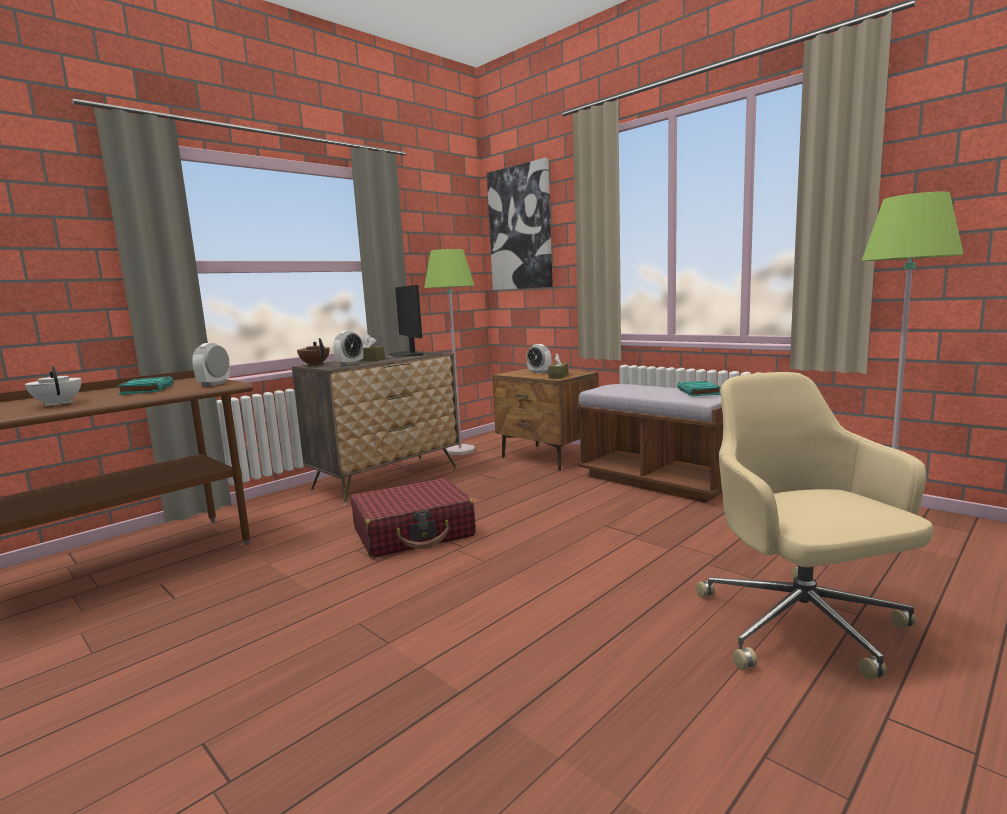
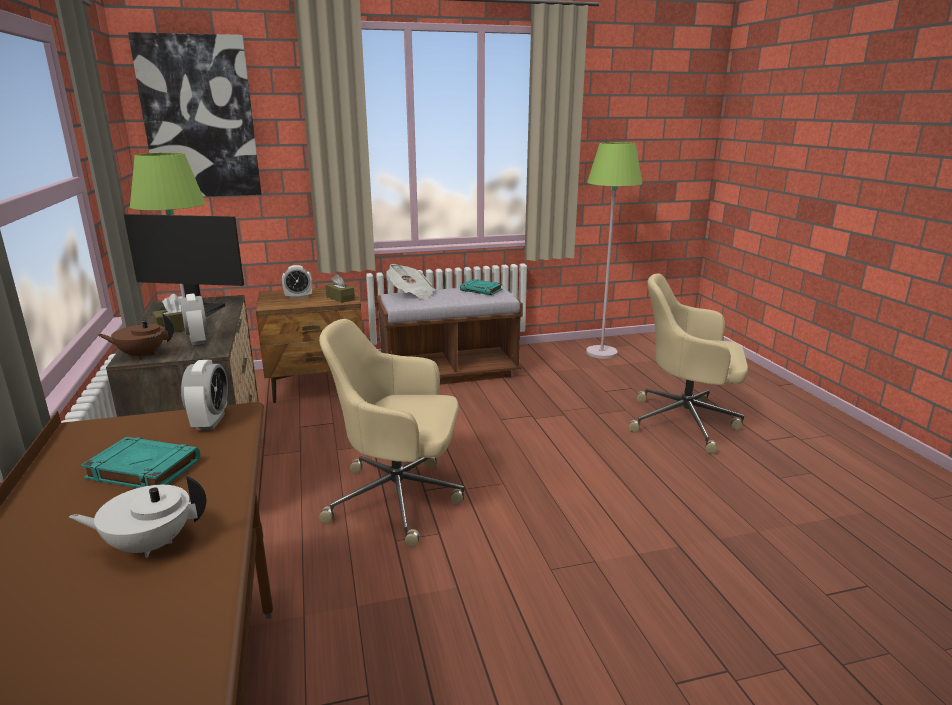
camera: 60 degrees left, 10 degrees up
alarm clock [192,343,230,386] -> alarm clock turned 135 degrees counterclockwise [181,360,228,430]
red suitcase [350,478,476,558] -> beige office chair [319,319,464,547]
none -> newspaper [386,264,435,300]

